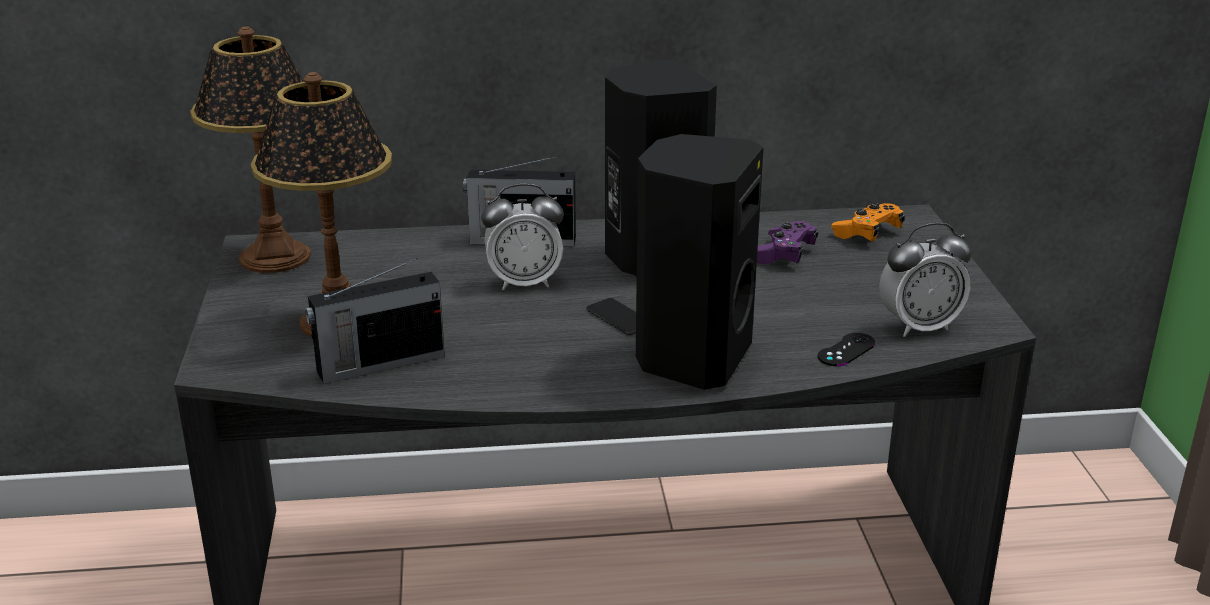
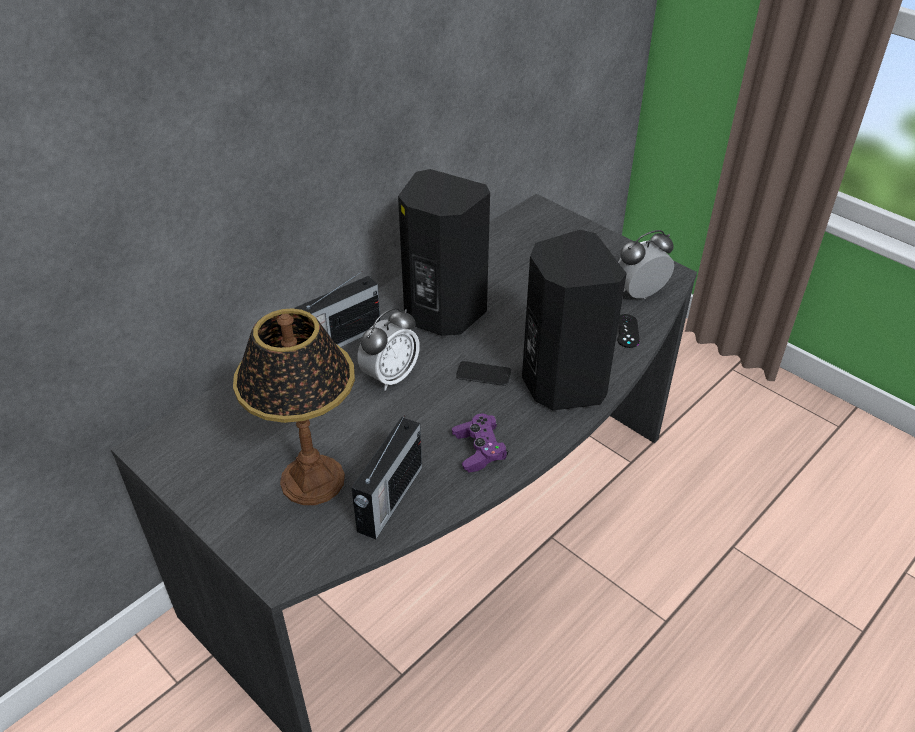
camera: 40 degrees left, 15 degrees up
table lamp [190,26,311,273] -> none
purple game controller [757,221,819,265] -> purple game controller moved to [452,414,508,473]
orange game controller [831,203,905,242] -> none
alarm clock [879,222,972,337] -> alarm clock turned 150 degrees counterclockwise [618,230,674,299]

